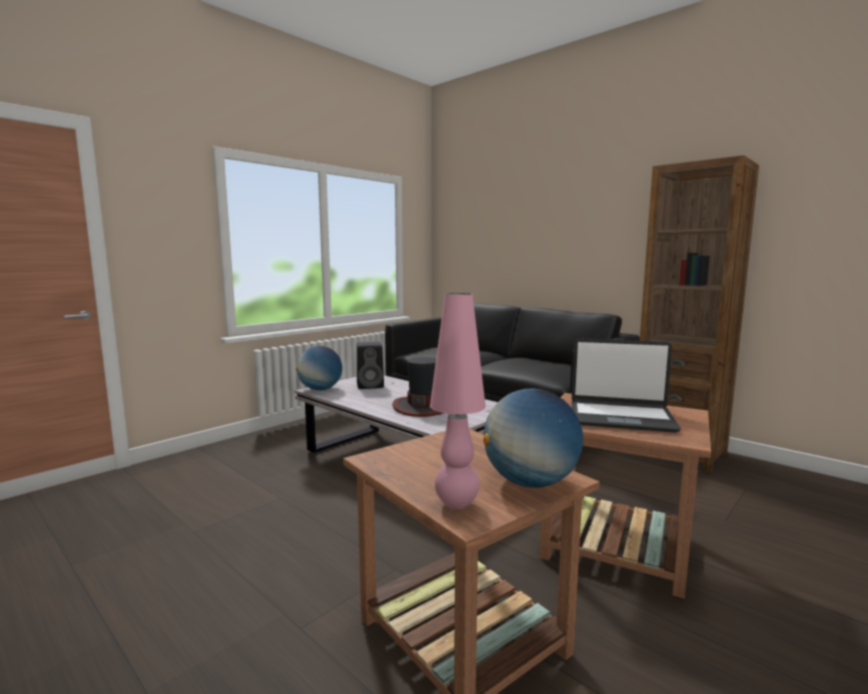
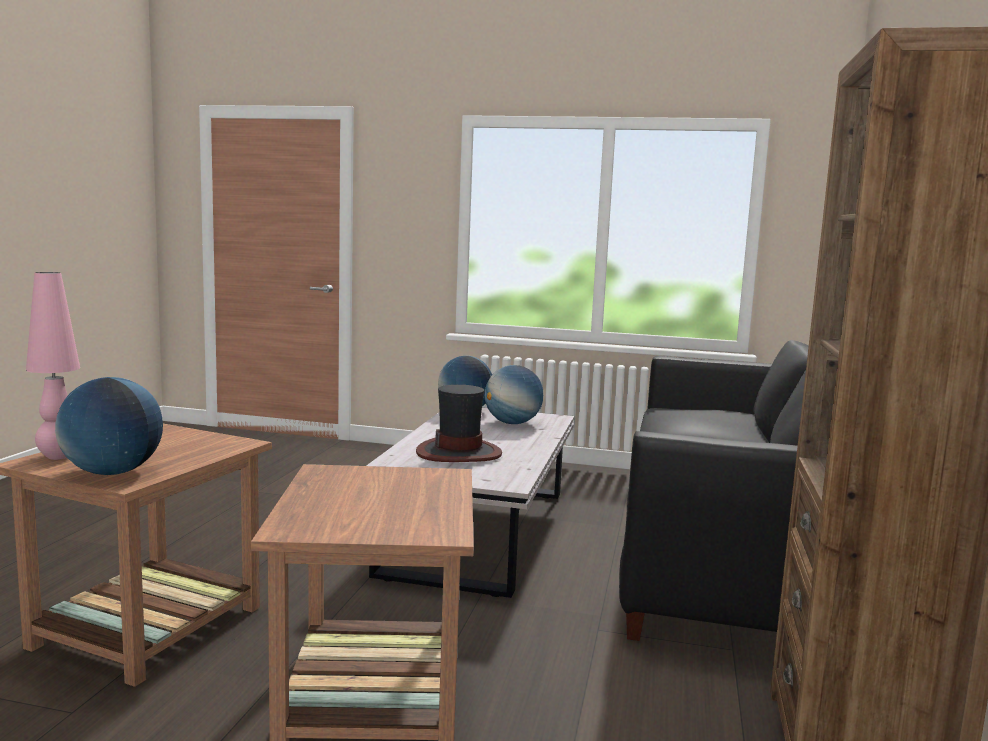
camera: 60 degrees right, 0 degrees up
black speaker [357,342,384,389] -> globe [485,365,543,424]
laptop [572,338,681,433] -> none

